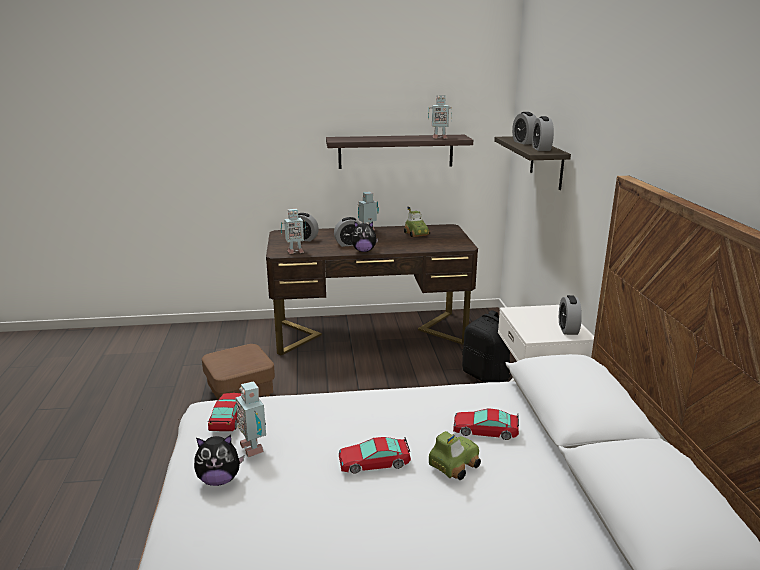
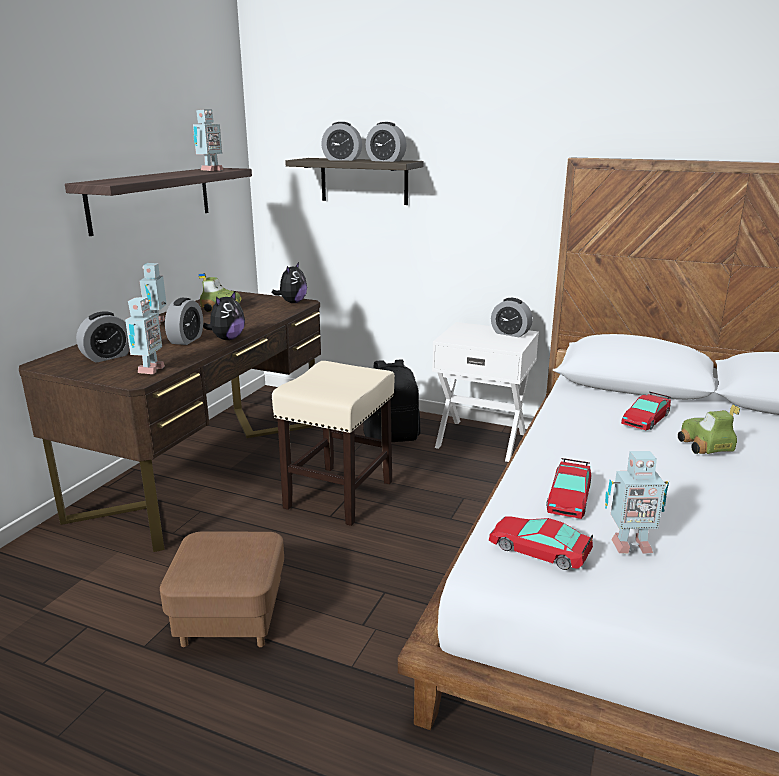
camera: 60 degrees left, 0 degrees up
plush toy [194,435,244,486] -> plush toy moved to [272,262,307,303]
toy car [339,437,411,473] -> toy car moved to [546,458,591,519]
none -> beige stool [272,361,395,526]

